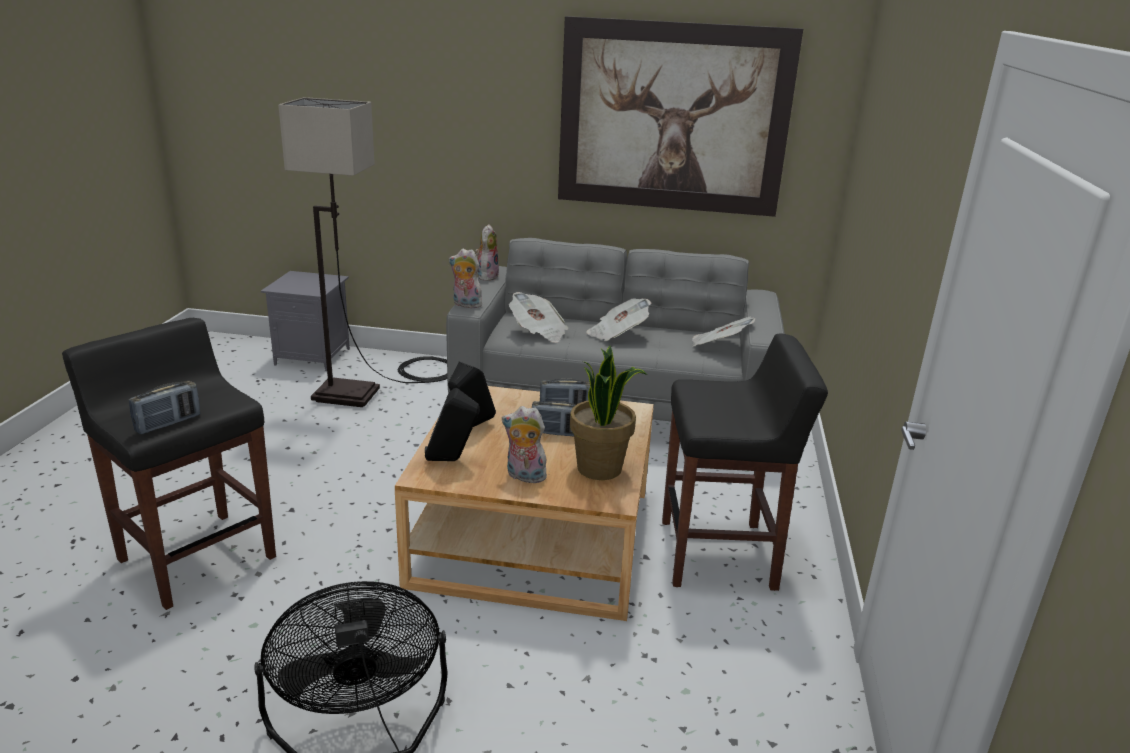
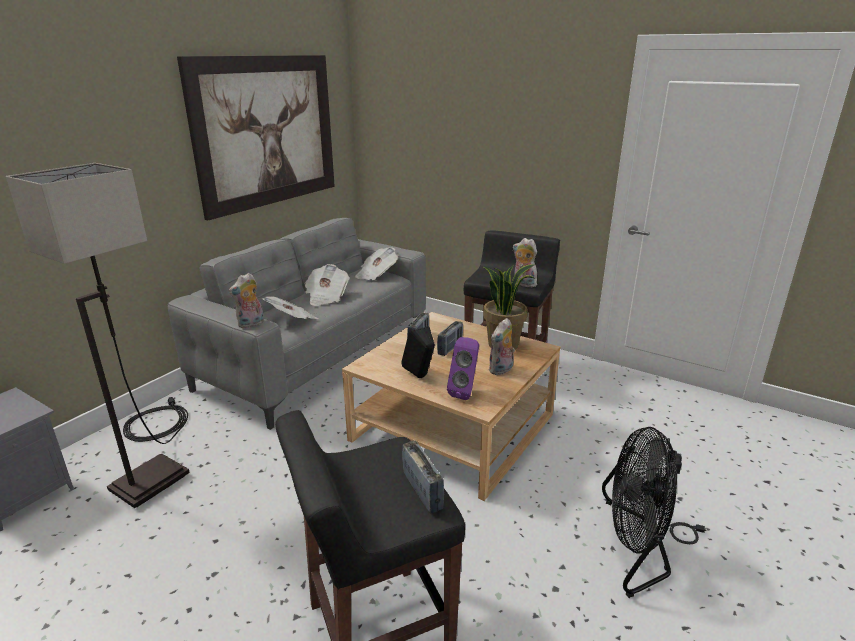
camera: 65 degrees left, 0 degrees up
black speaker [425,388,479,461] -> purple speaker [447,337,479,400]
plush toy [475,224,499,281] -> plush toy moved to [513,238,537,288]

